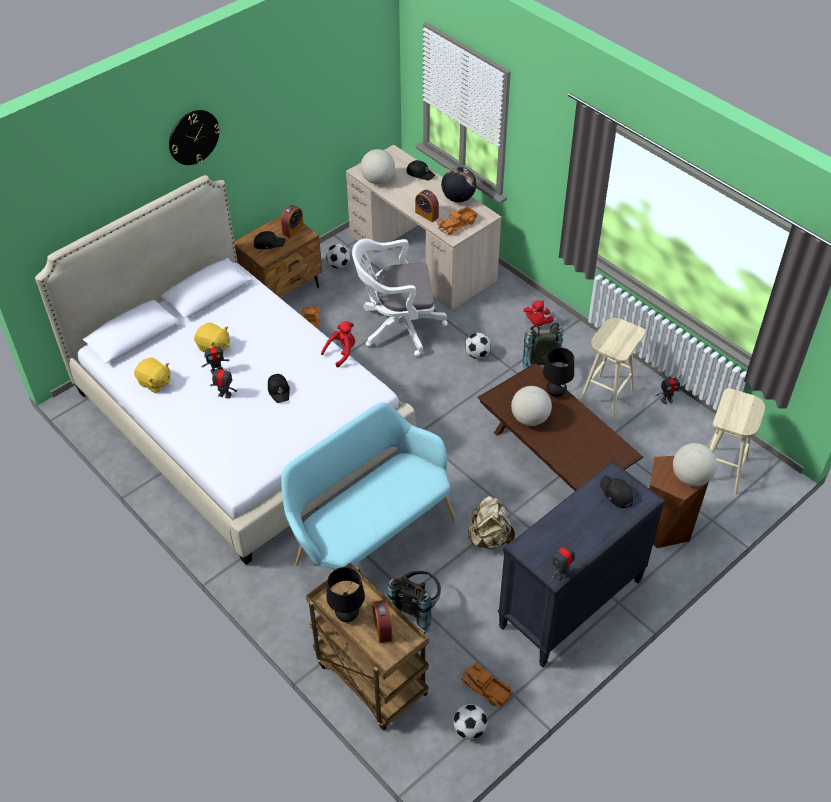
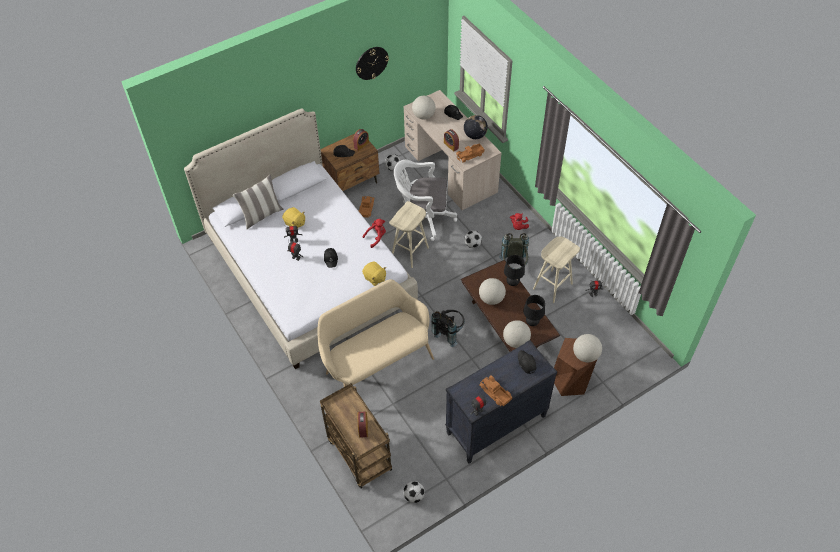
camera: 10 degrees right, 5 degrees up
yellow plush toy [134,357,170,393] -> yellow plush toy moved to [362,261,386,286]
wall clock [169,110,220,165] -> wall clock moved to [356,47,389,80]
turquoise bench [281,402,456,572] -> beige bench [318,279,434,387]
black table lamp [326,567,365,622] -> black table lamp moved to [523,295,545,326]
black backpack [387,571,441,633] -> black backpack moved to [431,310,465,347]
toy truck [461,663,513,707] -> toy truck moved to [479,376,512,406]
beige backpack [468,496,515,550] -> none
beige stool [708,388,765,495] -> beige stool moved to [389,201,429,268]
none -> pillow [233,174,283,229]
none -> globe [503,320,531,348]

